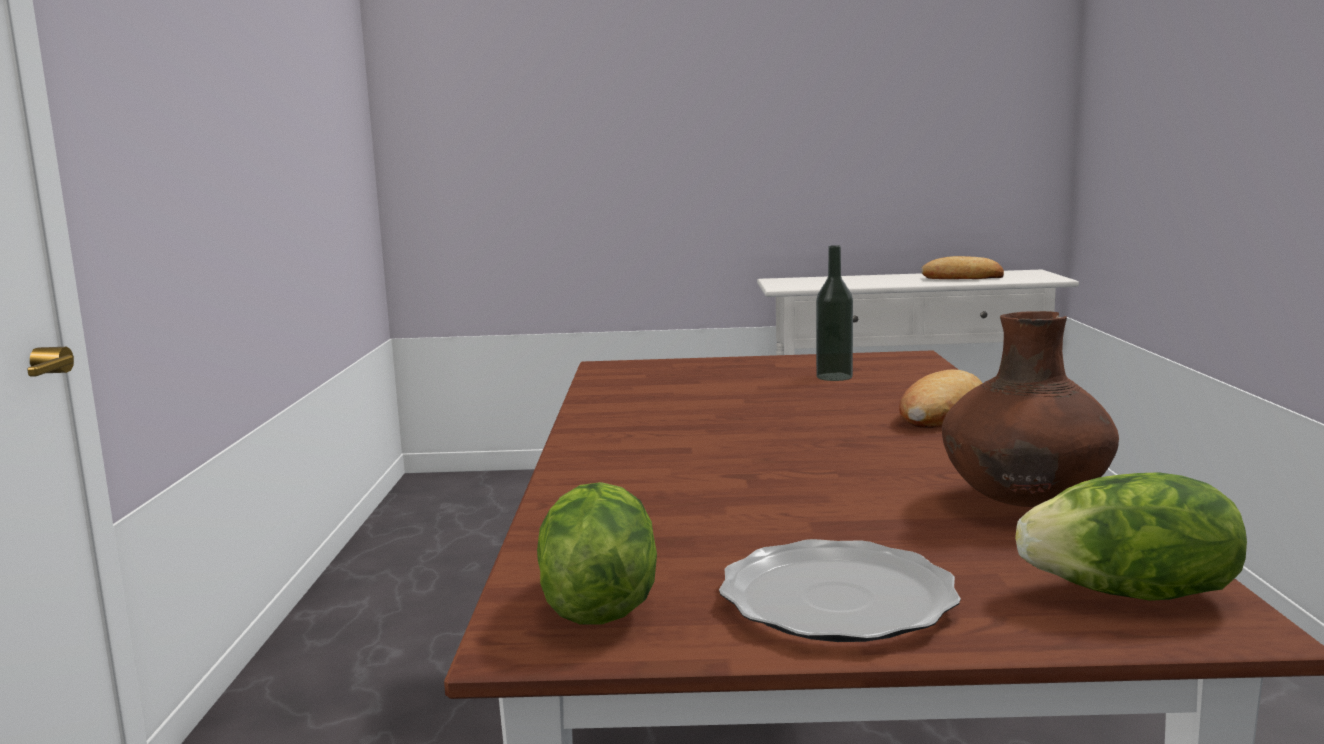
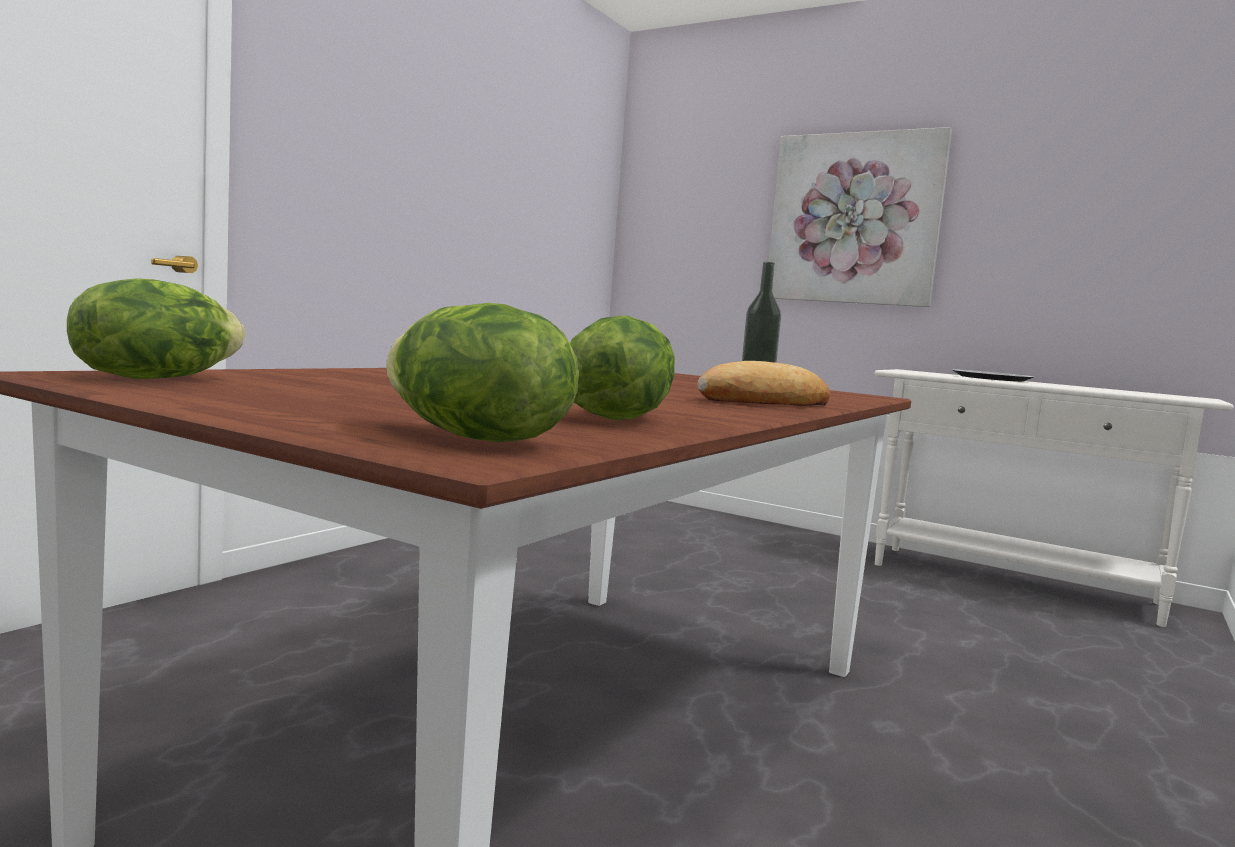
camera: 30 degrees right, 5 degrees down
plate [719,539,961,642] -> plate moved to [953,369,1034,382]
bread [921,256,1004,279] -> none
brown vase [942,311,1119,507] -> lettuce [570,316,675,420]
none -> picture [769,127,952,307]

